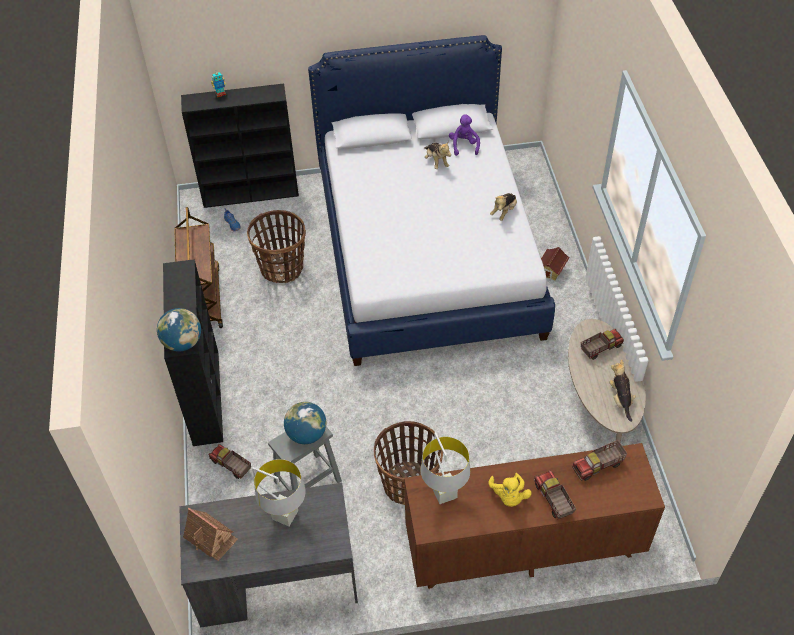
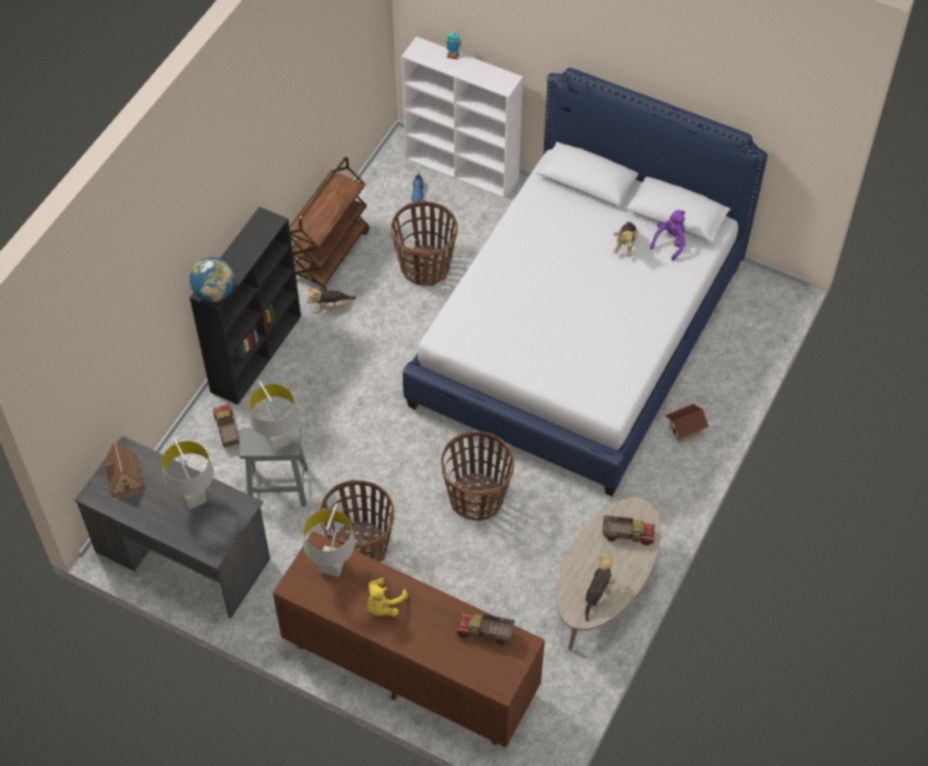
camera: 35 degrees right, 5 degrees up
black bookcase [181,84,299,208] -> white bookcase [401,36,523,199]
globe [284,402,326,444] -> grey table lamp [249,381,298,451]
plush toy [490,193,517,221] -> plush toy moved to [307,288,356,314]
toy truck [534,470,576,519] -> none
none -> basket [441,431,514,521]

